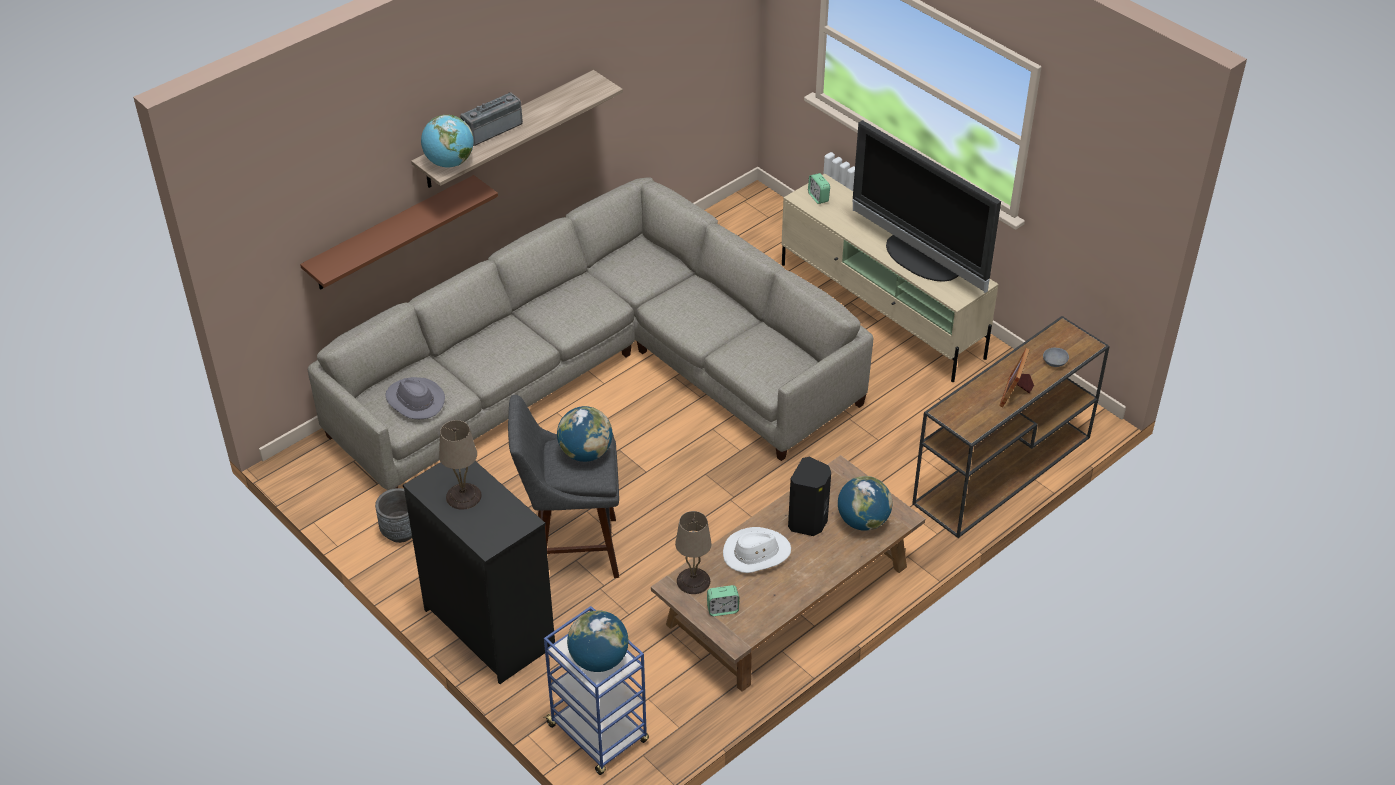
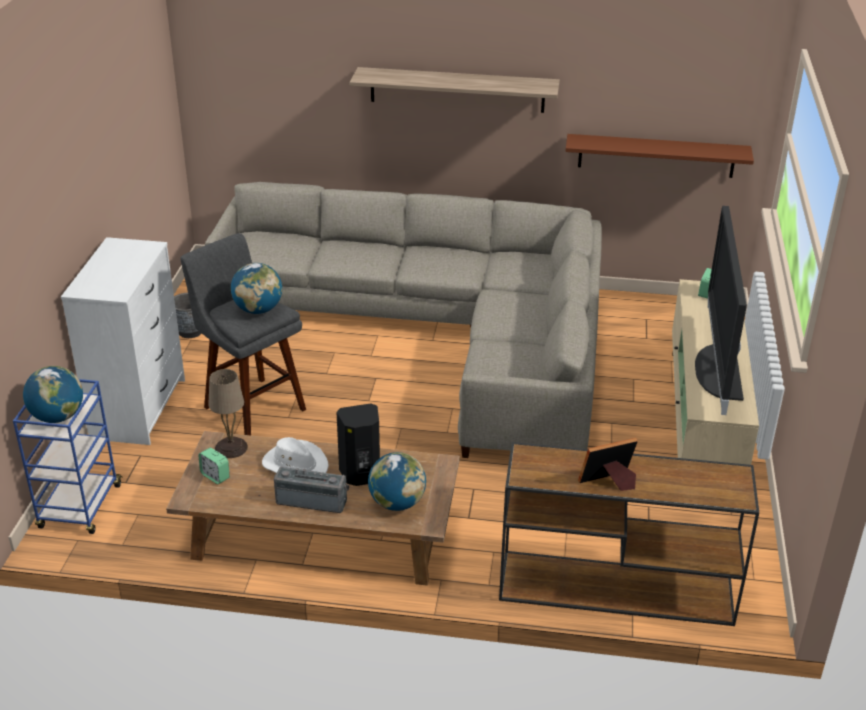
camera: 50 degrees right, 10 degrees down
brown shelf [300,175,498,290] -> brown shelf moved to [565,134,754,178]
grey hat [385,377,445,419] -> none
black dresser [403,461,555,684] -> white dresser [61,237,185,445]
globe [421,115,474,168] -> none
beige table lamp [439,420,481,510] -> none
radio [460,92,523,146] -> radio moved to [274,467,349,513]
grey bowl [1043,348,1069,367] -> none

